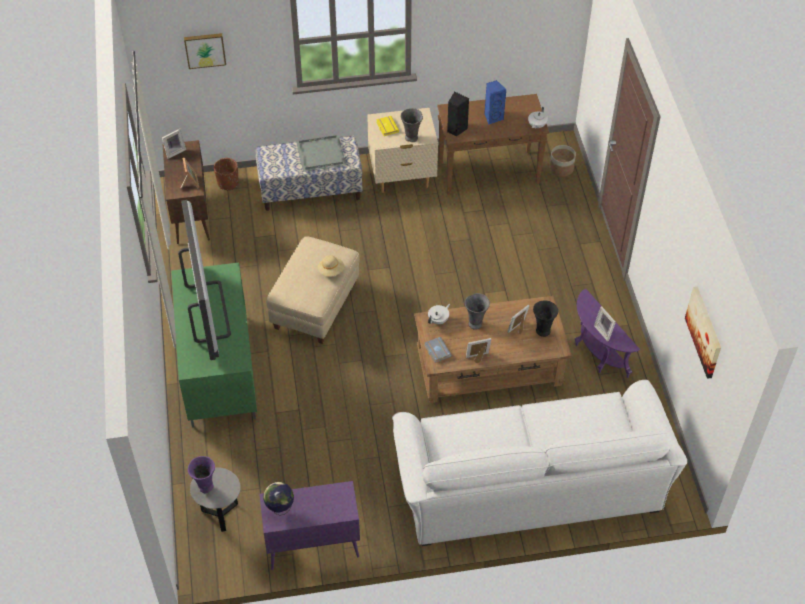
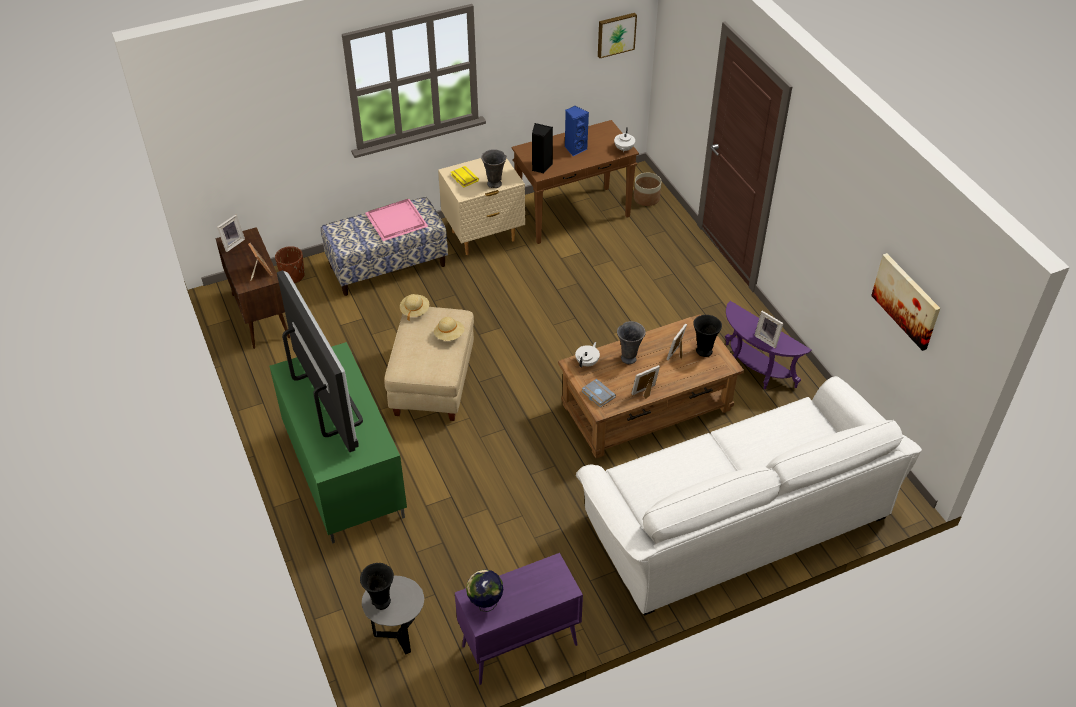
camera: 15 degrees left, 5 degrees down
picture [184,33,226,69] -> picture moved to [598,13,637,58]
purple vase [188,456,215,493] -> black vase [360,563,394,610]
grey tray [296,135,346,172] -> pink tray [365,199,429,241]
none -> beige hat [400,294,429,321]

